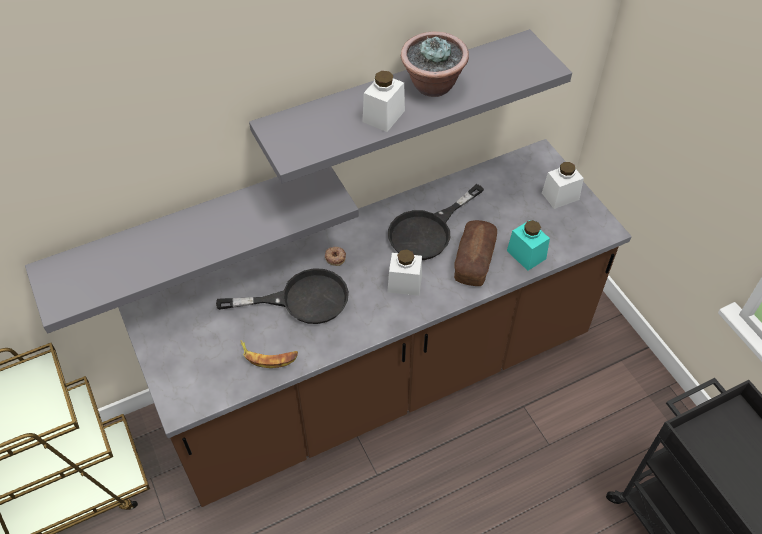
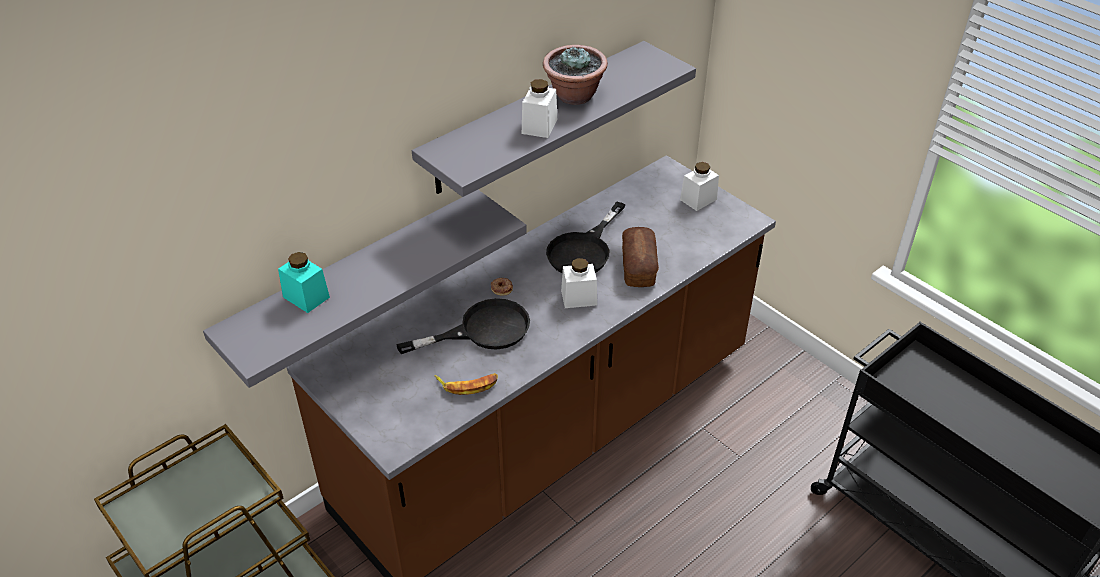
camera: 15 degrees left, 10 degrees down
turquoise jar [507,220,550,271] -> turquoise jar moved to [278,252,330,313]

